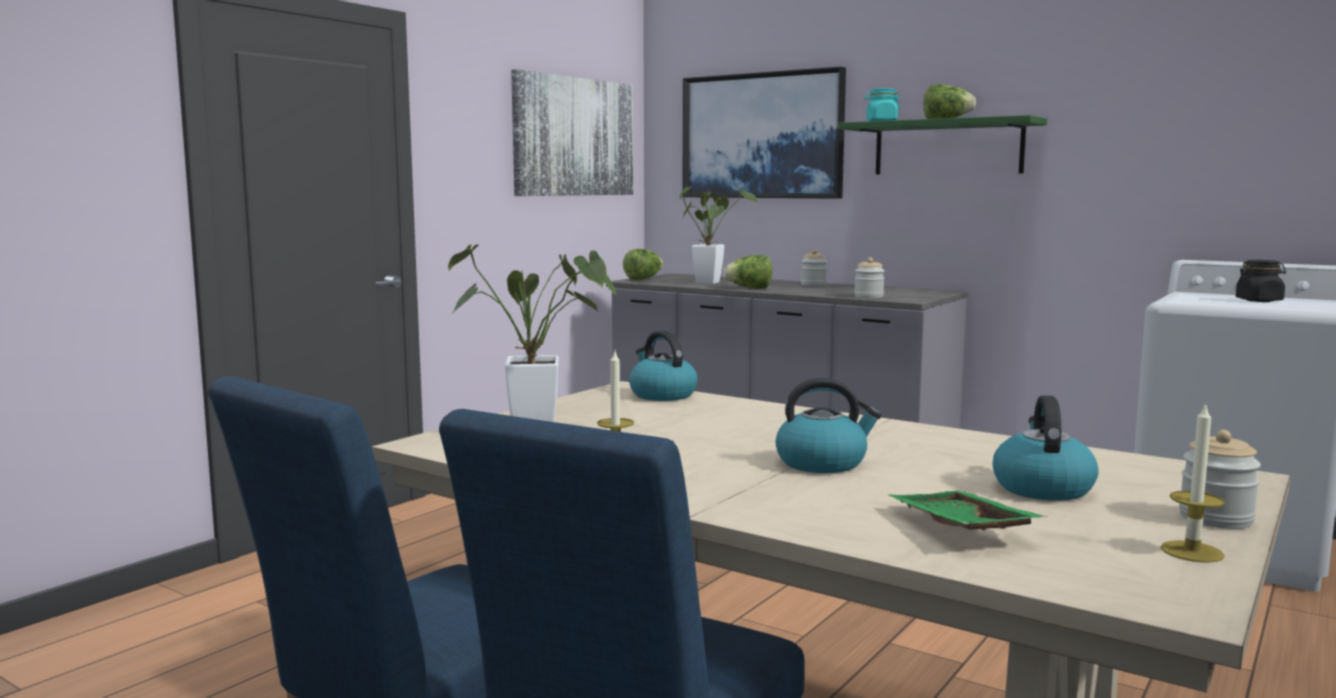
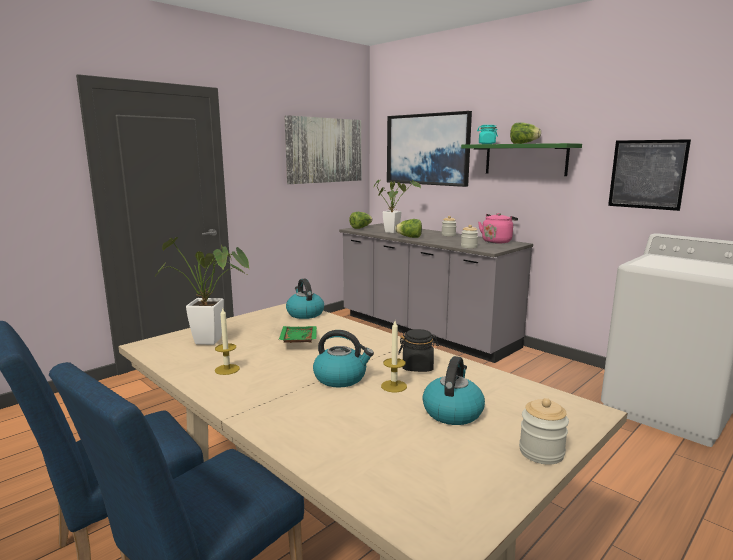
camera: 10 degrees right, 5 degrees up
green tray [889,491,1047,530] -> green tray moved to [279,326,317,343]
candle [1161,402,1225,563] -> candle moved to [381,321,407,392]
black jar [1236,260,1286,302] -> black jar moved to [398,329,439,372]
none -> pink kettle [478,213,518,243]
none -> picture [608,139,691,211]

